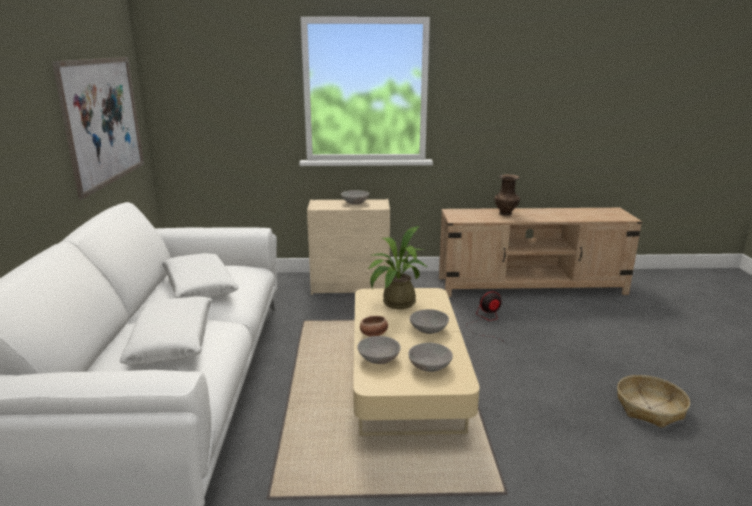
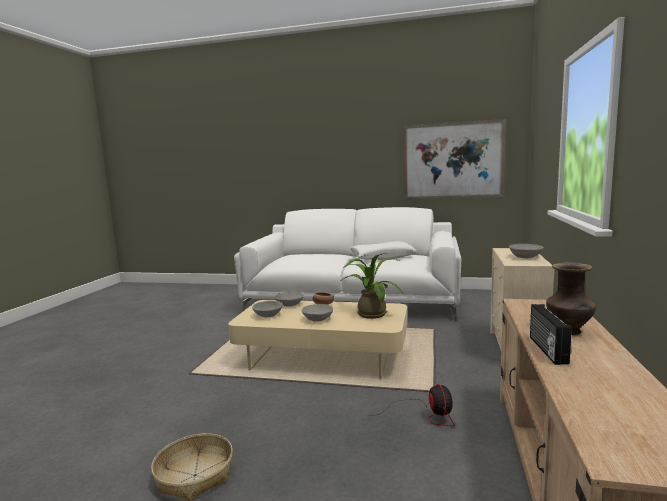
camera: 105 degrees right, 10 degrees down
white pillow [119,297,212,365] -> none
none -> radio [530,304,572,365]

